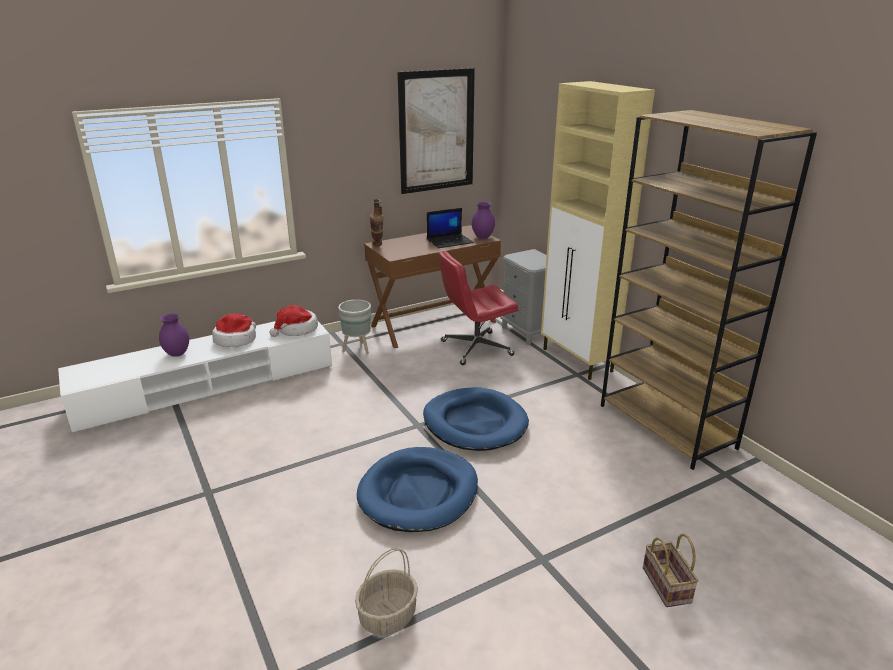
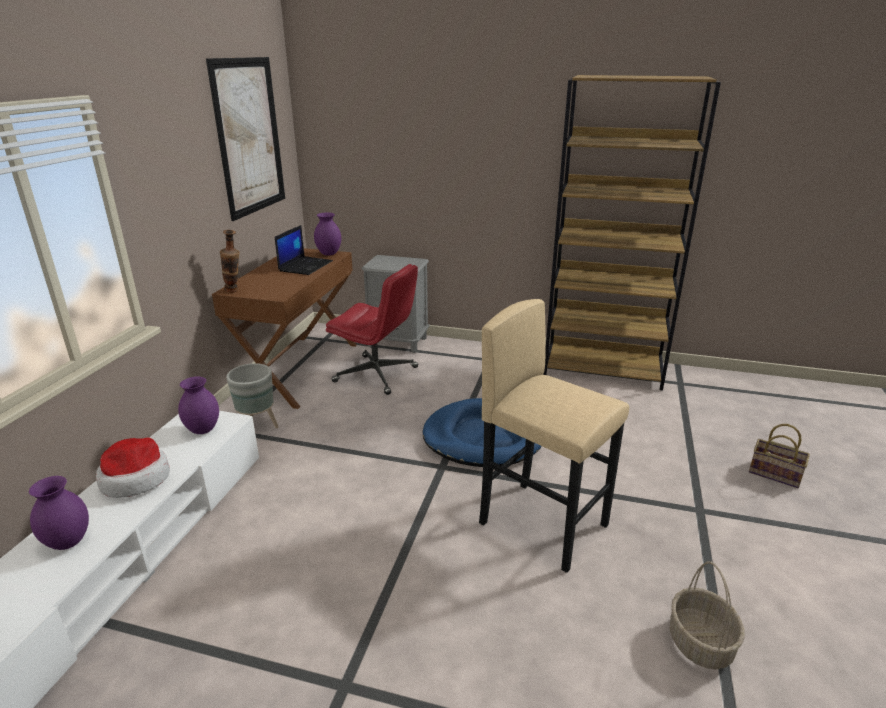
camera: 45 degrees left, 0 degrees up
hat [270,305,318,337] -> purple vase [178,376,219,434]
blue dog bed [357,447,478,532] -> beige stool [479,299,629,573]
red office chair [438,251,518,365] -> red office chair turned 90 degrees counterclockwise [326,264,418,395]
beige cabinet [541,81,655,380] -> none

